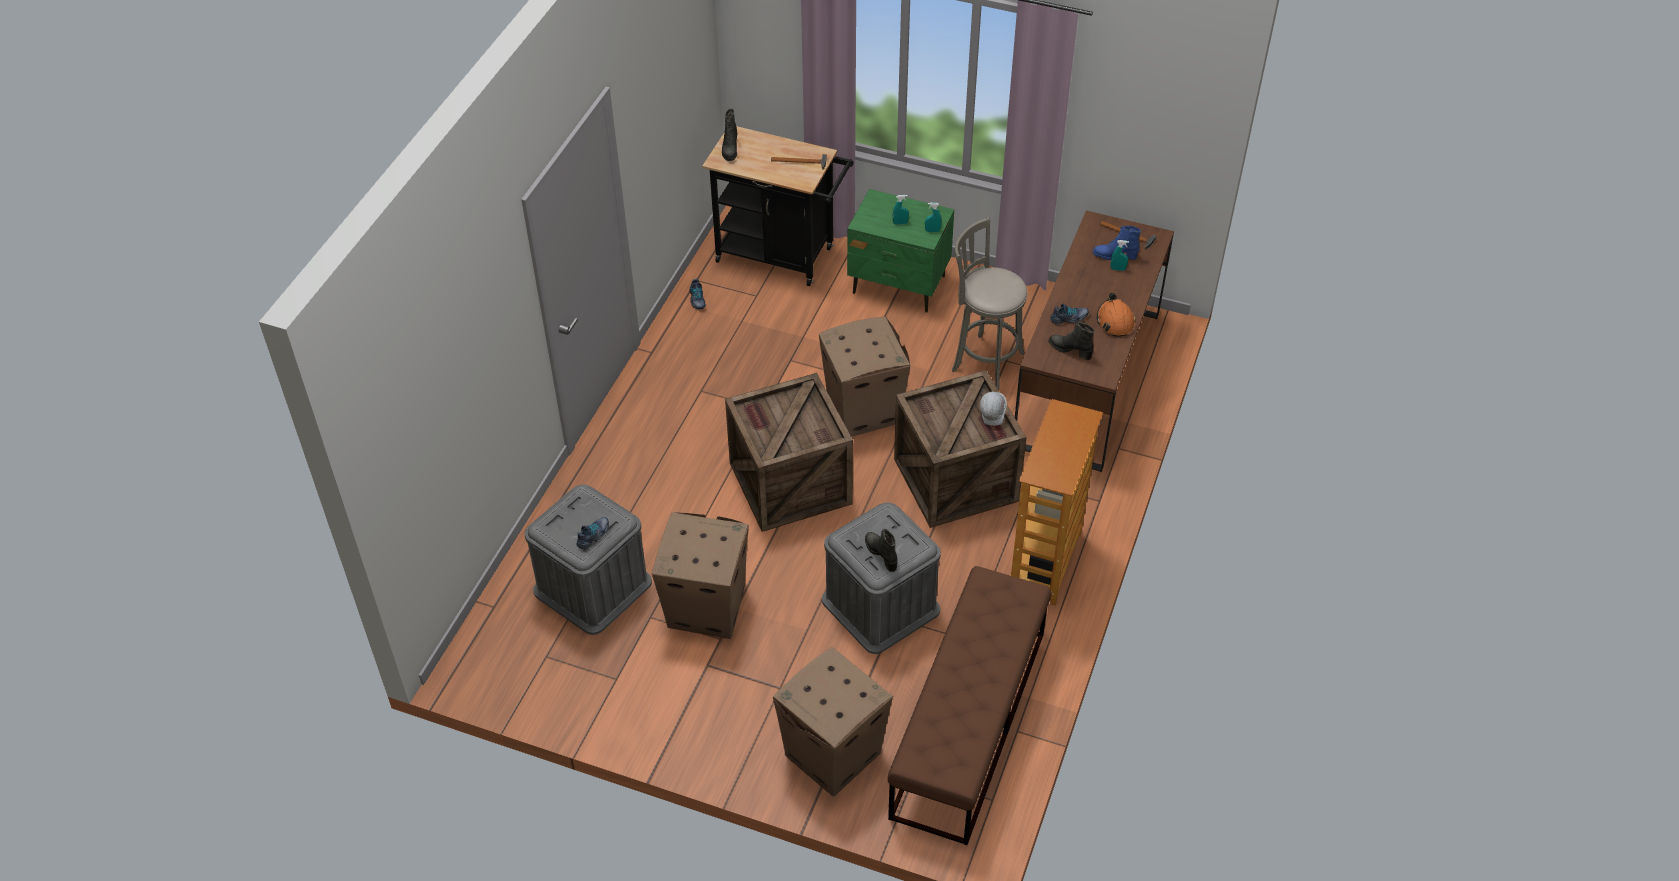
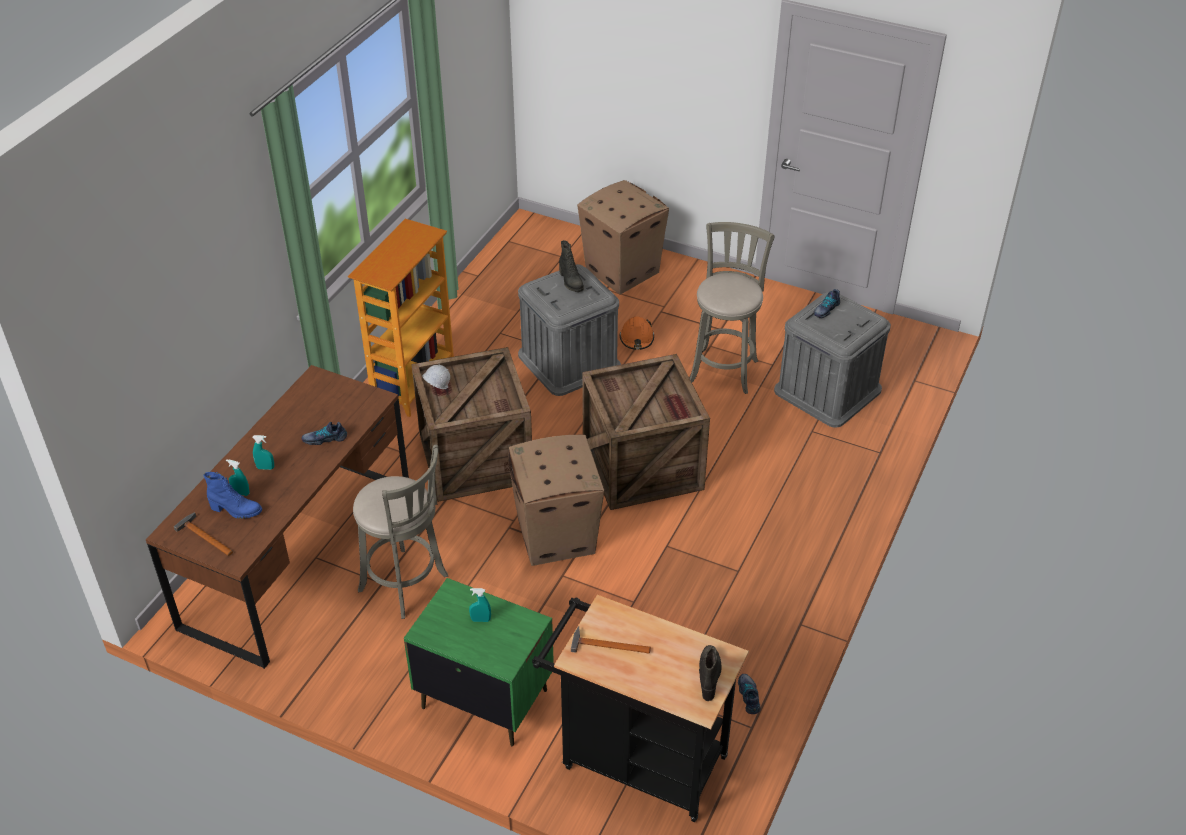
camera: 175 degrees left, 5 degrees down
cardboard box [652,512,749,639] -> grey stool [689,222,774,394]
brown bench [888,566,1052,845] -> none
turquoise spray bottle [925,203,941,232] -> turquoise spray bottle moved to [252,435,274,470]
black boot [1049,322,1094,360] -> none
orange hard hat [1097,292,1136,337] -> orange hard hat moved to [619,316,654,350]

